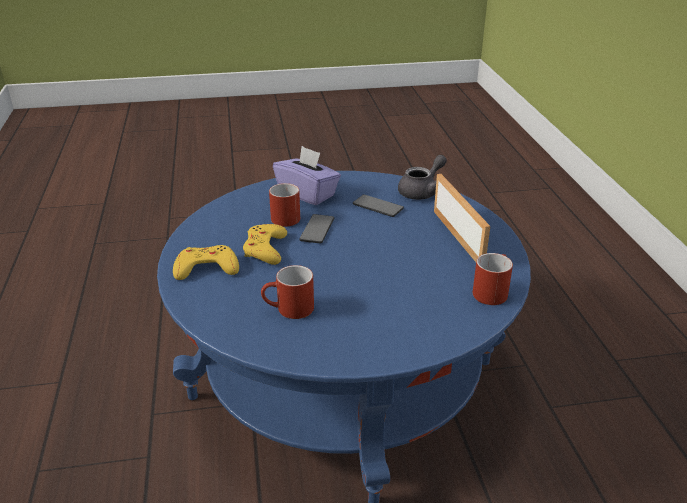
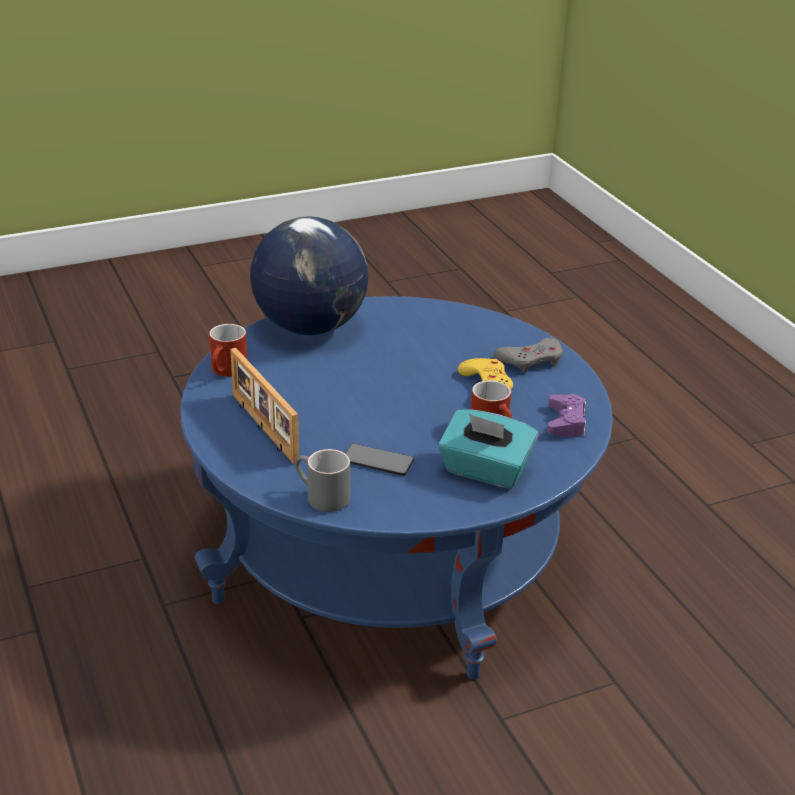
camera: 165 degrees right, 0 degrees up
yellow game controller [173,245,239,280] -> grey game controller [494,338,563,373]
red mug [261,265,314,319] -> none
purple tissue box [273,146,341,205] -> turquoise tissue box [438,409,538,489]
phone [299,214,334,243] -> none
grey teapot [398,155,447,200] -> grey mug [295,449,350,512]
none -> globe [250,217,368,335]
none -> purple game controller [547,394,586,437]

